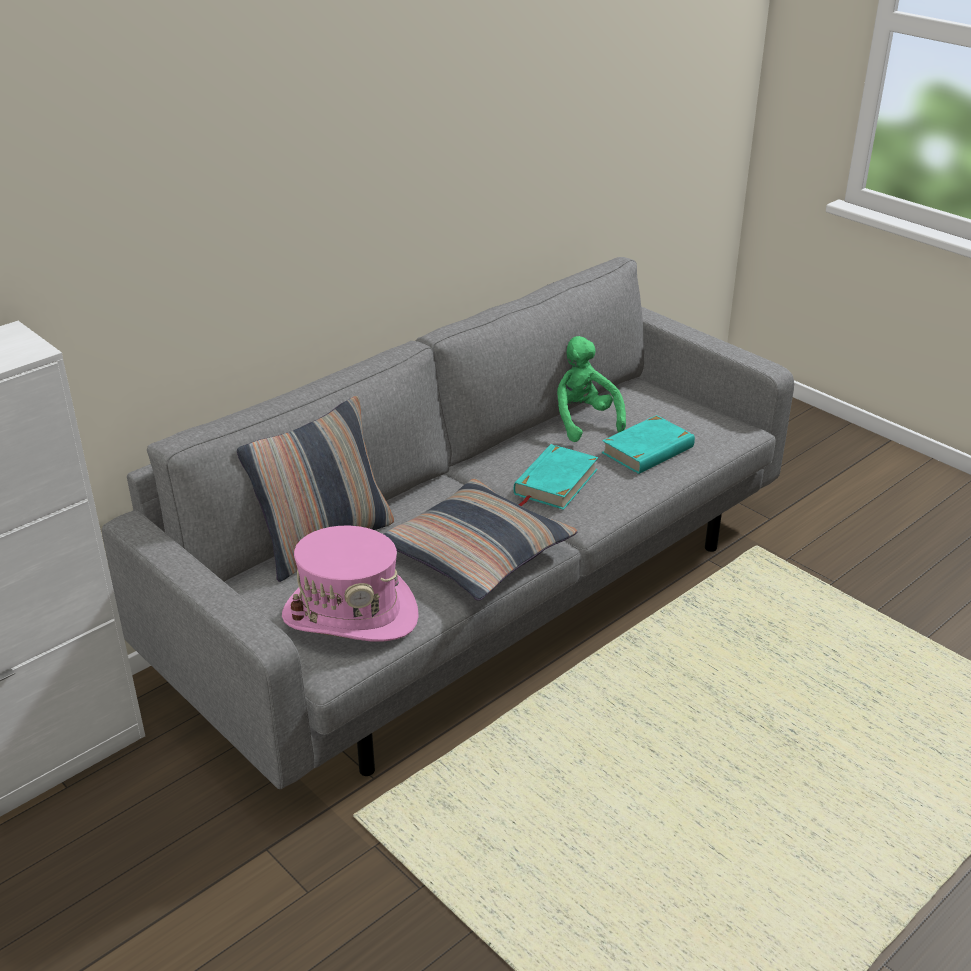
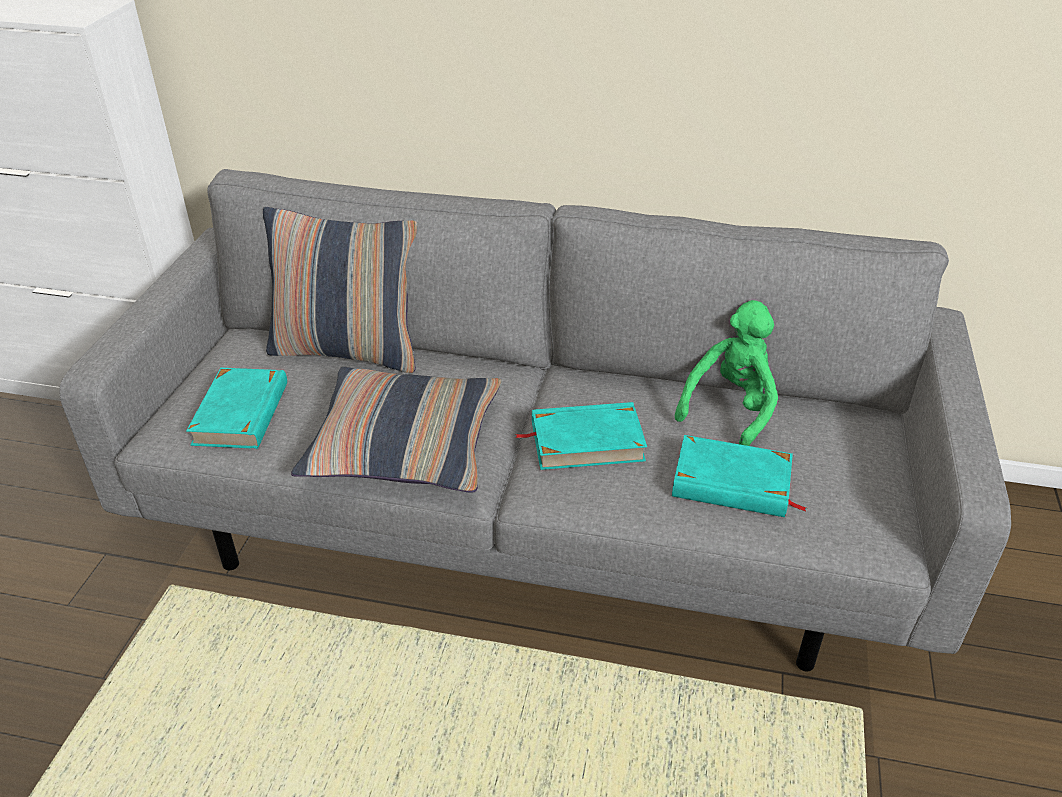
camera: 55 degrees right, 5 degrees up
pink hat [282,526,419,642] -> turquoise book [186,368,287,449]

